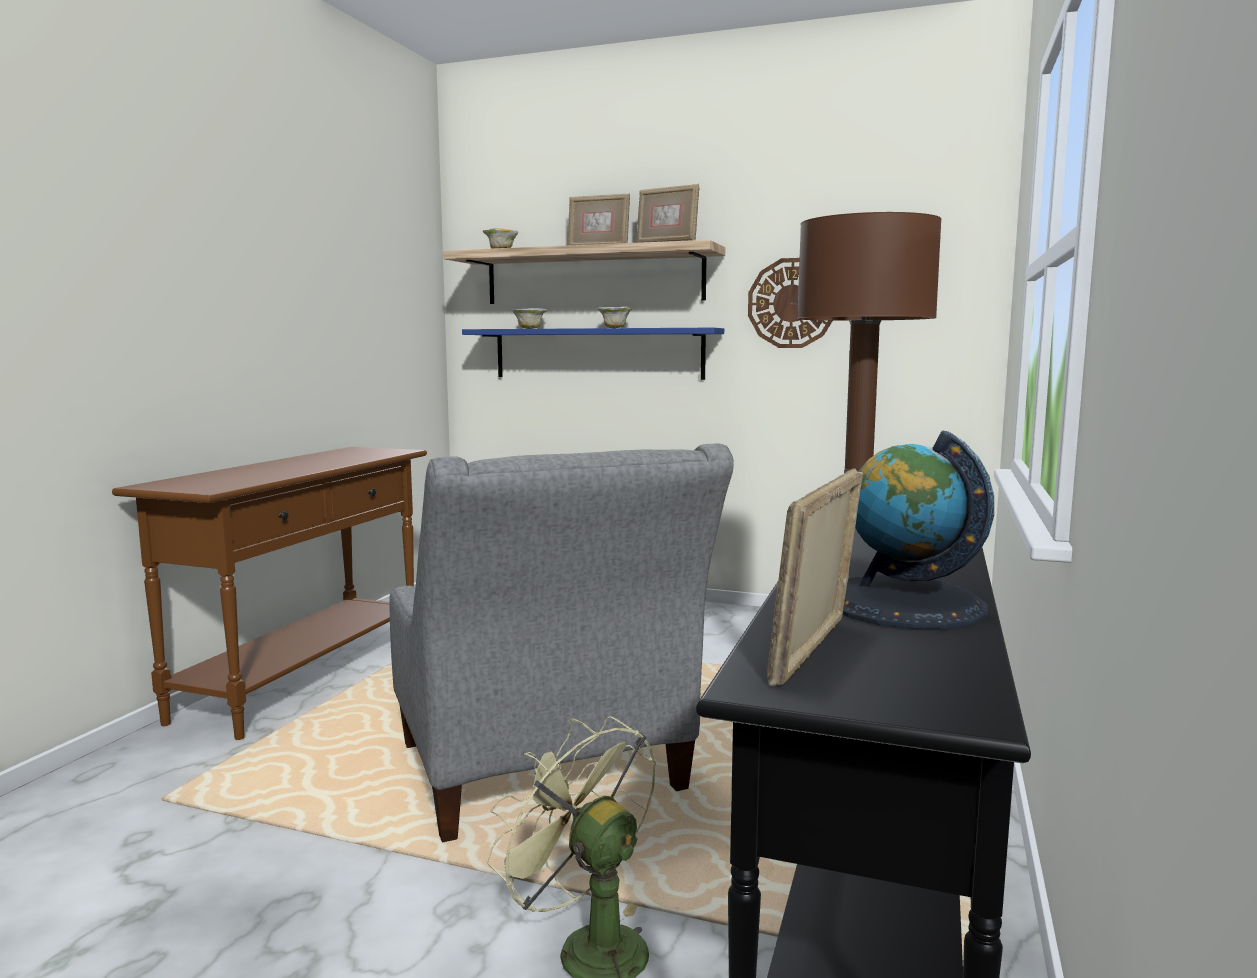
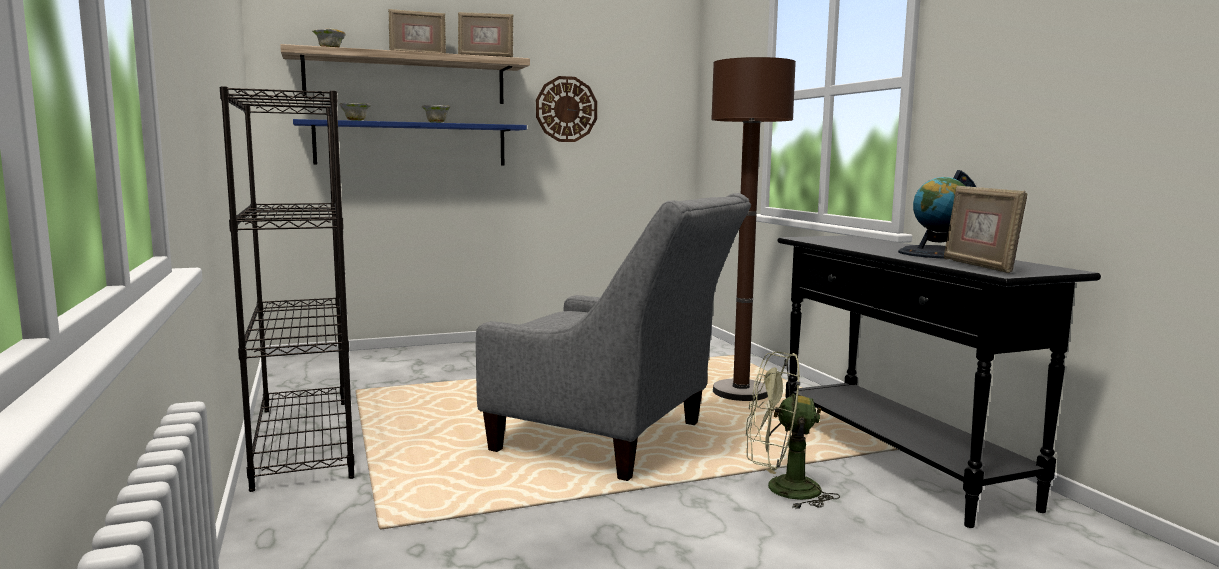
camera: 40 degrees left, 0 degrees up
brown console table [112,447,427,740] -> black bookcase [220,86,355,492]

